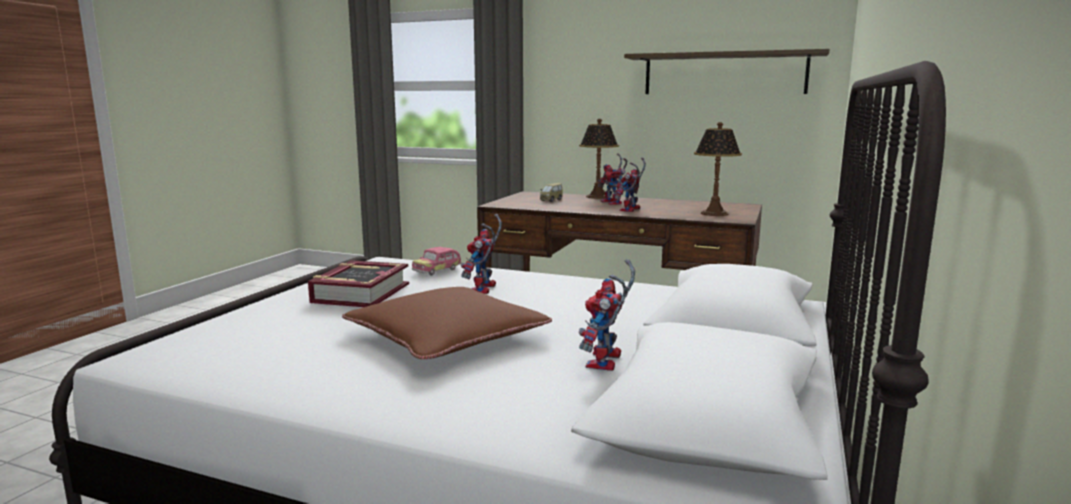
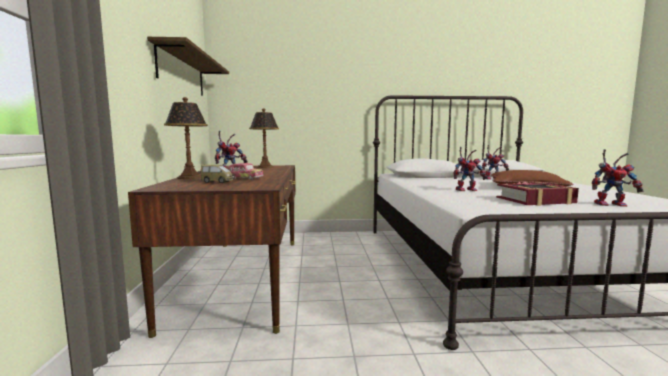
camera: 115 degrees left, 5 degrees down
toy car [412,247,462,276] -> toy car moved to [227,163,263,180]
toy robot [614,158,646,212] -> toy robot moved to [592,149,643,207]

